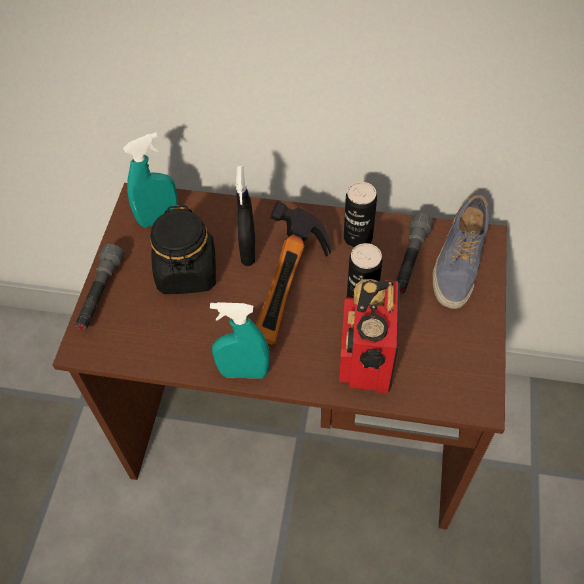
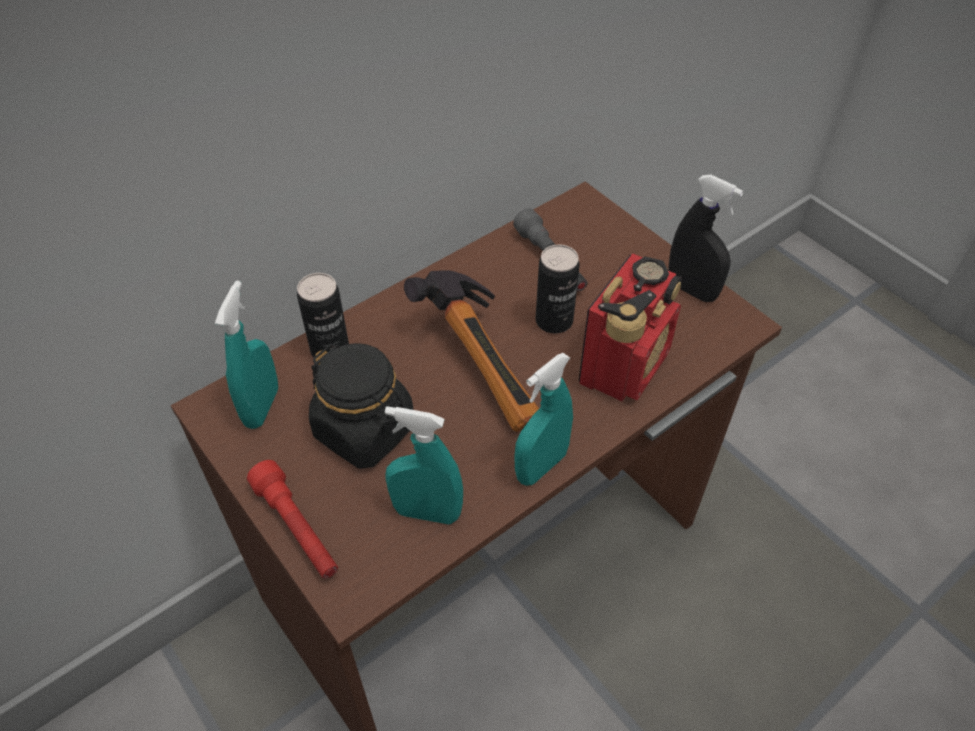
camera: 50 degrees left, 5 degrees down
grey flashlight [75,244,124,330] -> red flashlight [247,460,338,579]
black spray bottle [236,166,255,266] -> black spray bottle moved to [668,175,744,302]
radio [339,279,400,393] -> radio turned 105 degrees counterclockwise [578,254,682,401]
can [344,182,377,247] -> can moved to [297,273,349,358]
shoe [433,195,489,309] -> none
none -> turquoise spray bottle [385,406,463,525]

